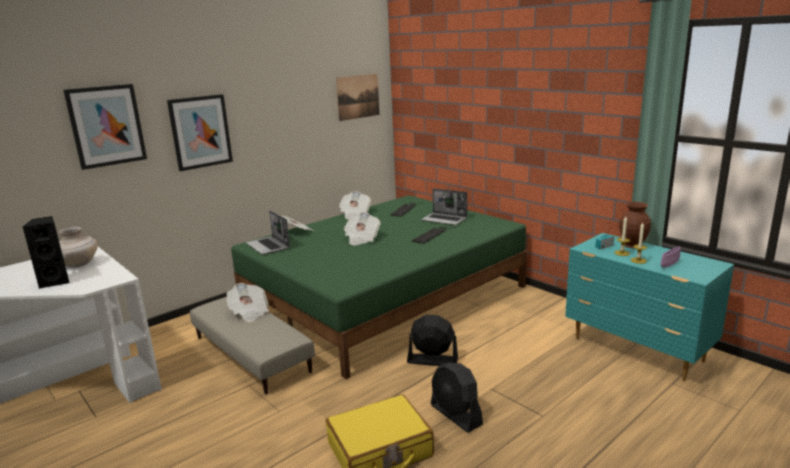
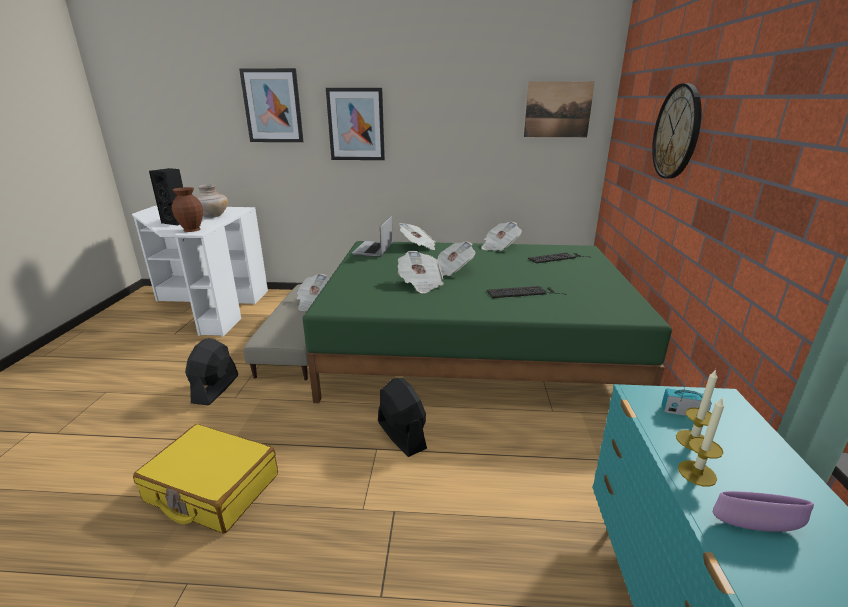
camera: 45 degrees right, 5 degrees up
laptop [421,188,467,225] -> none
black fan [431,363,483,433] -> black fan moved to [185,338,238,405]
brown vase [619,202,651,248] -> brown vase moved to [172,187,203,232]
none -> newspaper [398,251,444,294]
none -> wall clock [652,83,702,179]

